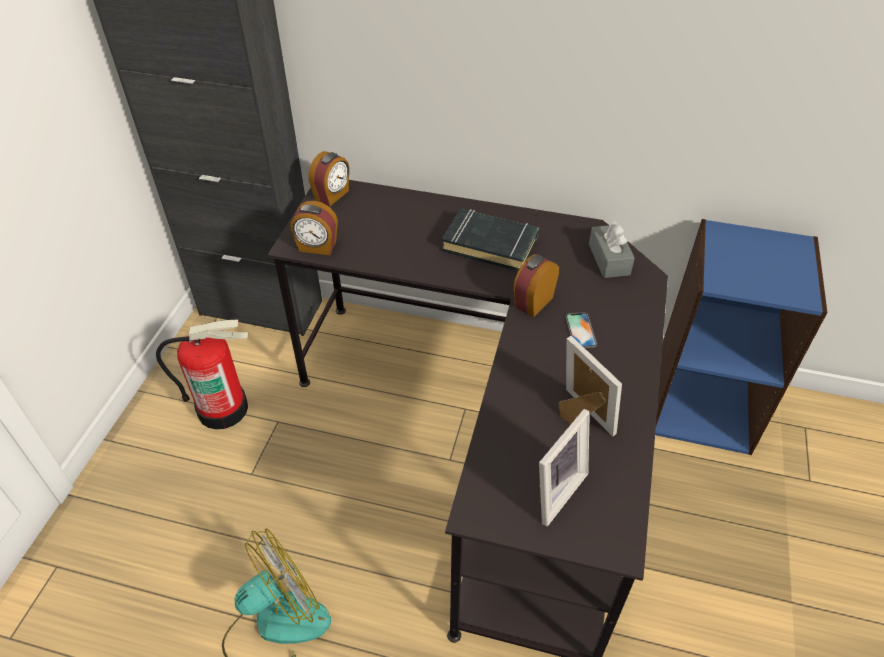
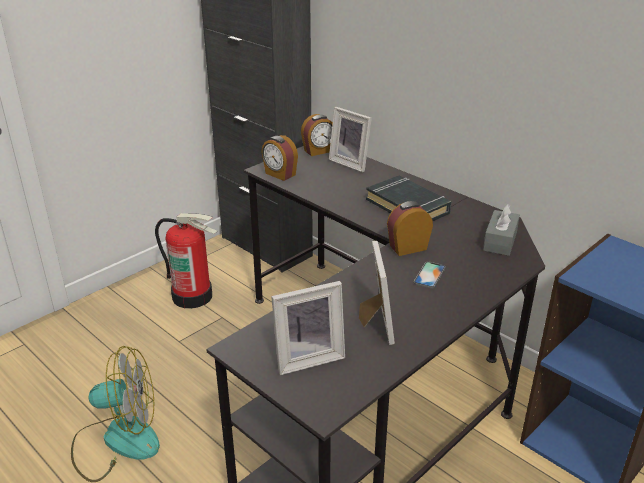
camera: 30 degrees right, 15 degrees down
none -> picture frame [329,107,372,172]

